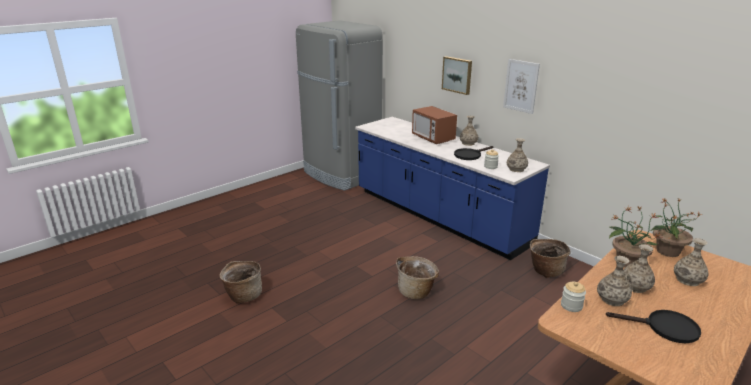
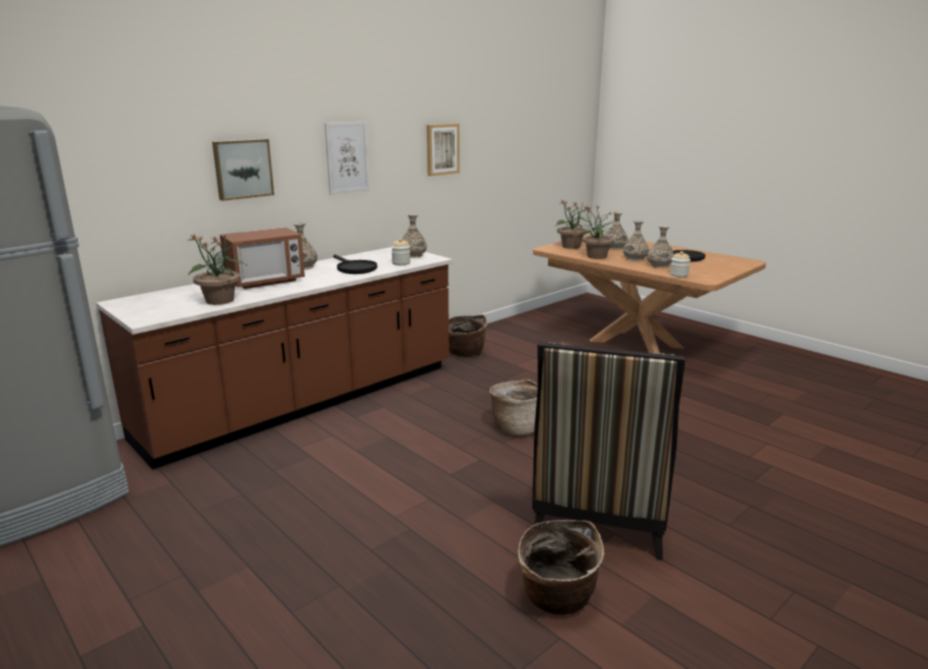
camera: 90 degrees left, 5 degrees down
blue counter [355,117,550,260] -> brown counter [96,247,453,470]
none -> potted plant [188,234,246,305]
none -> picture [427,124,460,176]
none -> chair [532,342,686,561]

